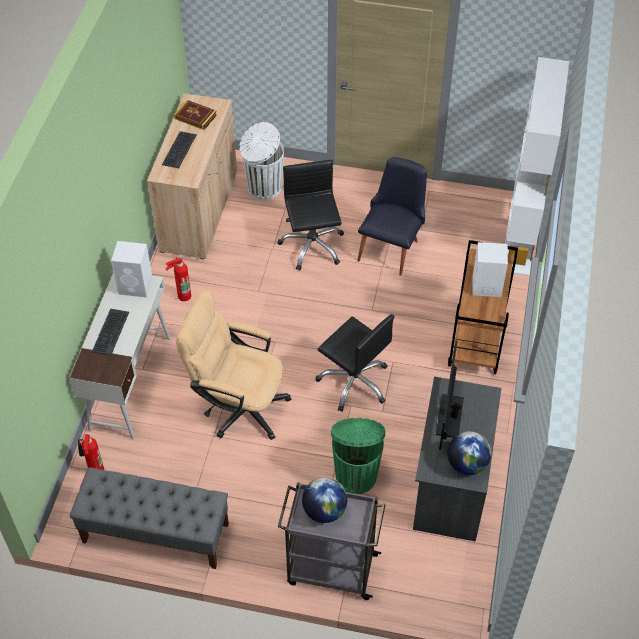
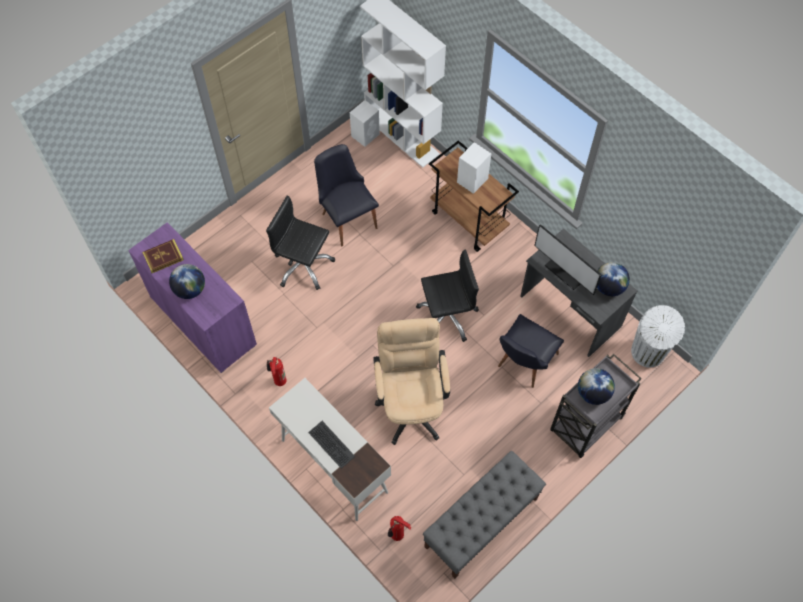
camera: 55 degrees left, 10 degrees up
white speaker [111,241,153,298] -> white speaker moved to [350,100,380,147]
beige cabinet [147,93,237,260] -> purple cabinet [128,222,257,373]
keyboard [162,131,197,168] -> globe [169,264,205,299]
beige office chair [176,290,291,440] -> beige office chair turned 120 degrees clockwise [373,318,450,445]
white trash can [239,122,284,200] -> white trash can moved to [631,305,685,368]
green trash can [331,418,385,494] -> black chair [498,314,564,388]

